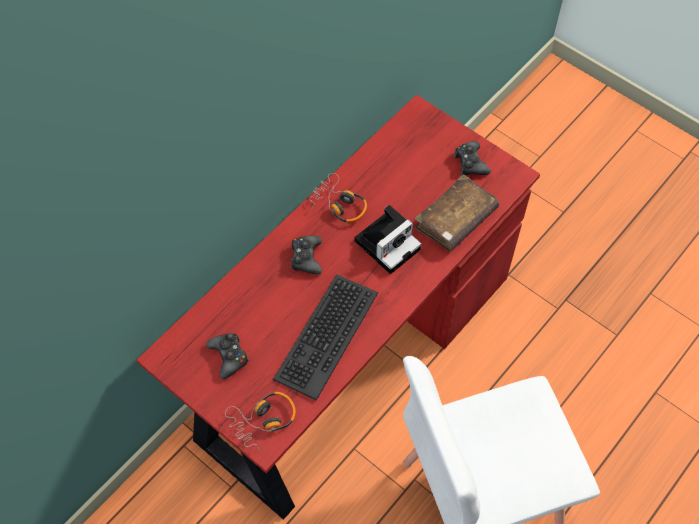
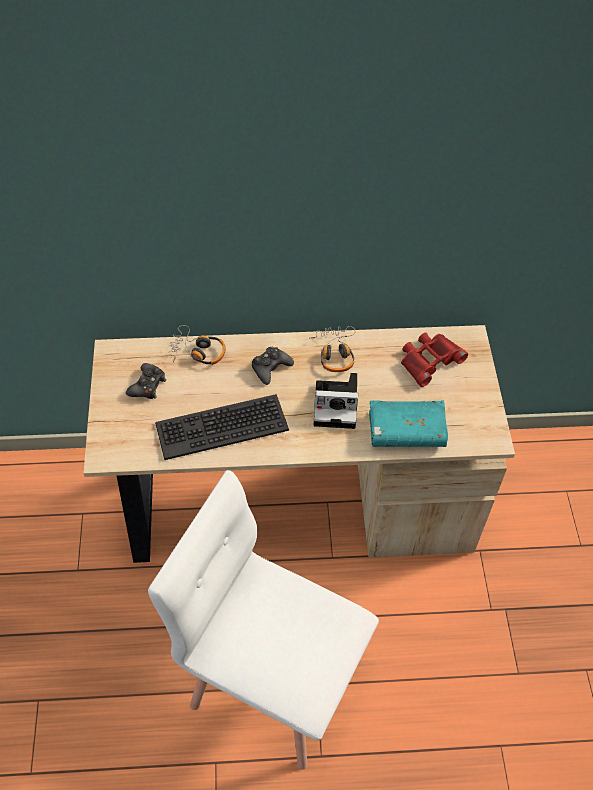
camera: 45 degrees right, 5 degrees down
red desk [136,95,540,520] -> beige desk [83,325,515,563]
headphones [225,392,296,451] -> headphones moved to [168,325,226,365]
brown book [414,175,499,252] -> turquoise book [369,400,448,447]
black game controller [454,141,491,176] -> none
none -> red binoculars [401,333,468,387]

